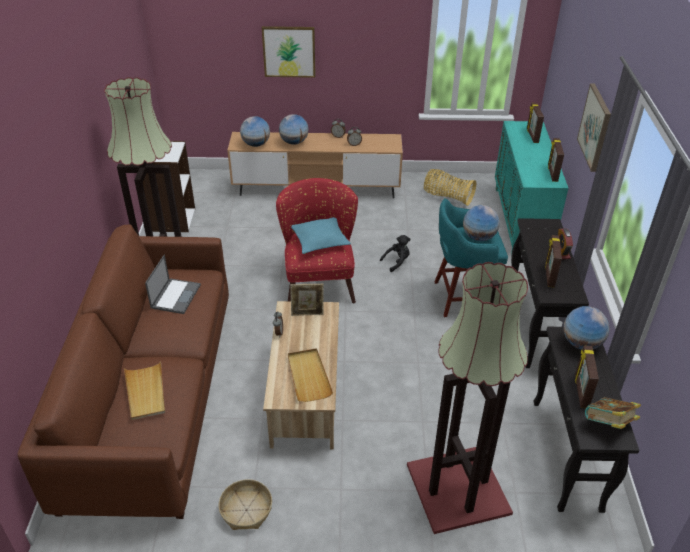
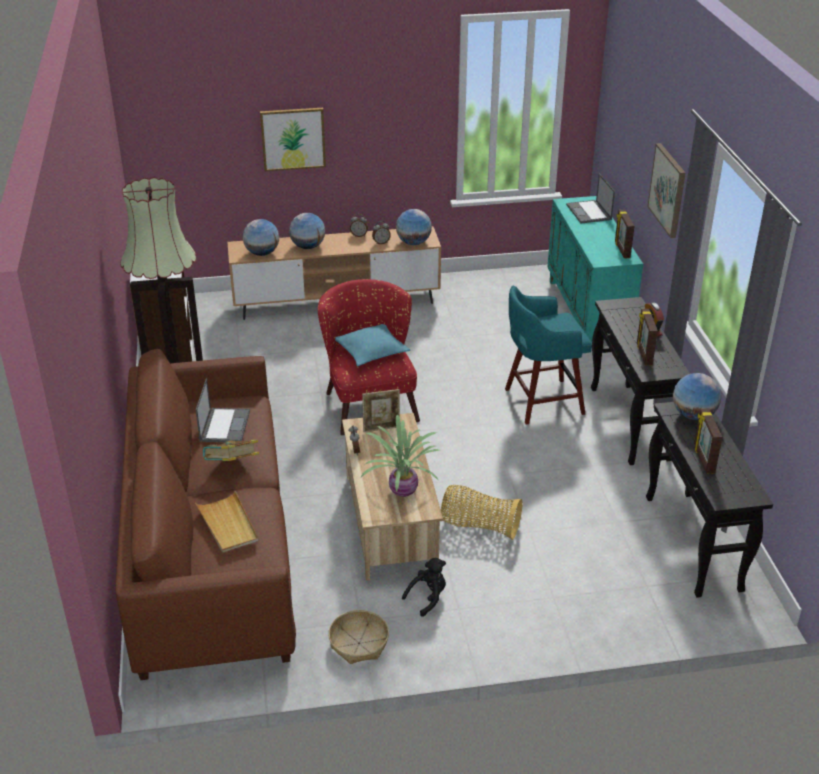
camera: 10 degrees left, 5 degrees down
beige tray [288,348,333,402] -> potted plant [361,415,440,497]
black plush toy [380,235,411,272] -> black plush toy moved to [402,558,446,617]
floor lamp [407,262,528,534] -> none
basket [424,169,476,206] -> basket moved to [441,485,522,540]
globe [463,205,500,241] -> globe moved to [396,209,432,245]
picture frame [527,103,544,143] -> laptop [566,174,615,223]
book [585,397,641,429] -> book moved to [203,440,259,461]

